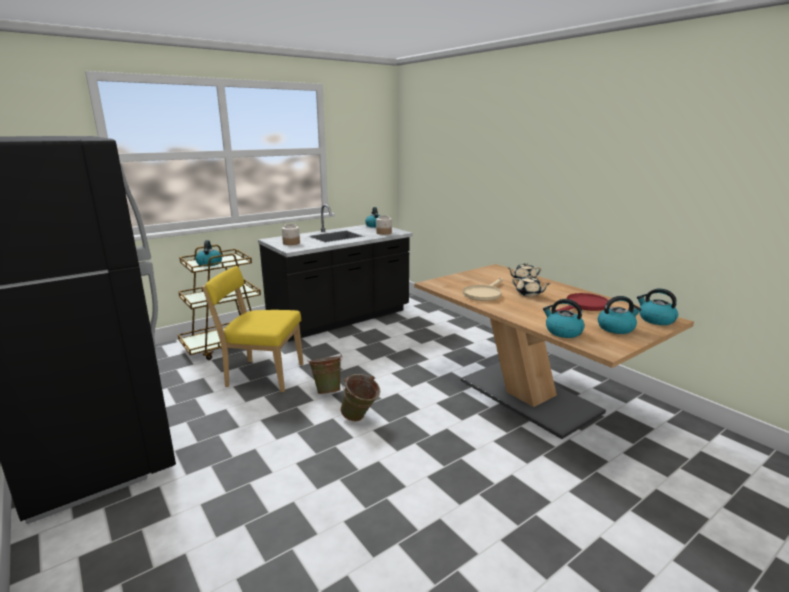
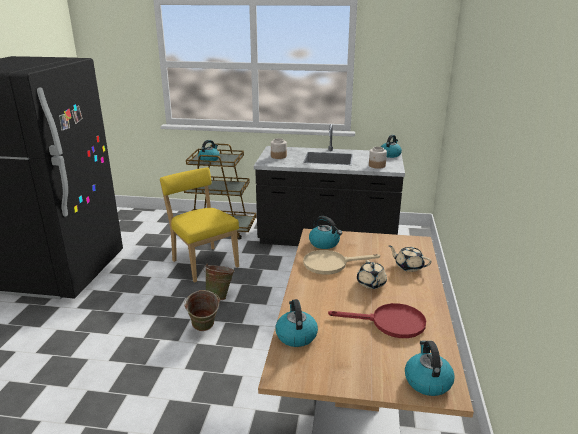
camera: 45 degrees right, 5 degrees up
kettle [598,296,642,334] -> kettle moved to [309,216,342,249]

